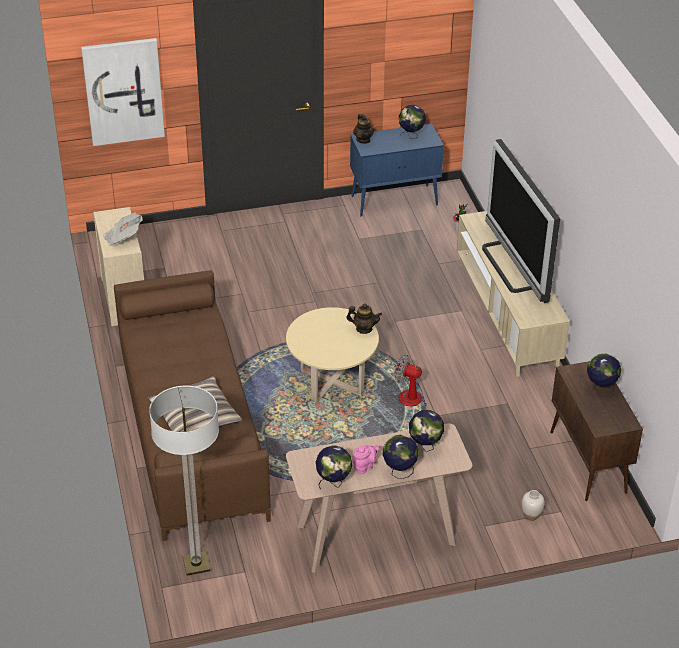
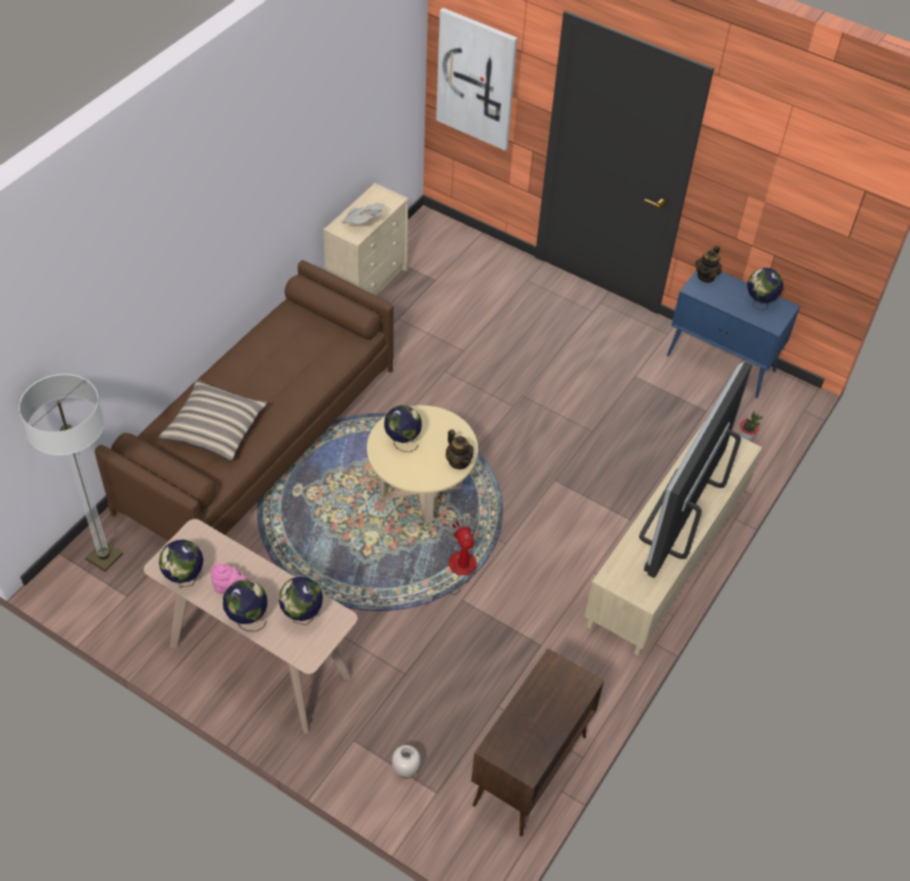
camera: 45 degrees right, 10 degrees up
globe [587,353,621,395] -> globe moved to [384,405,422,452]

